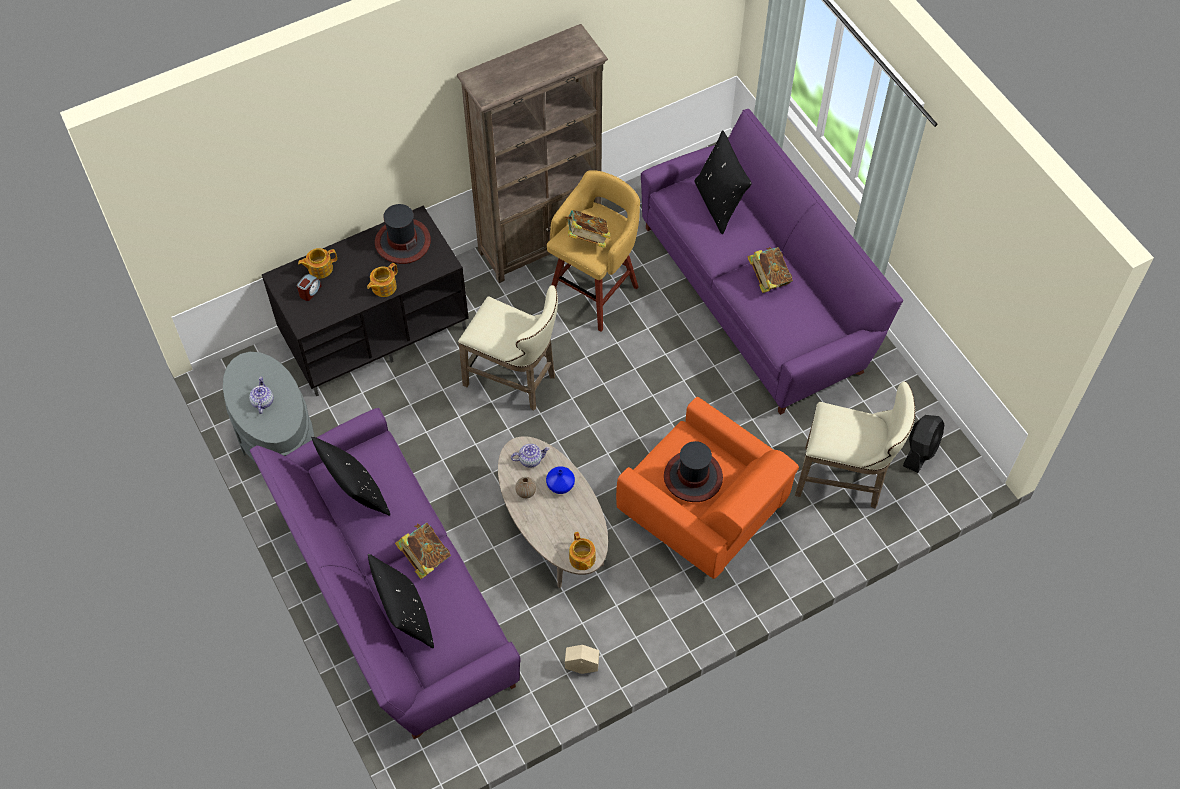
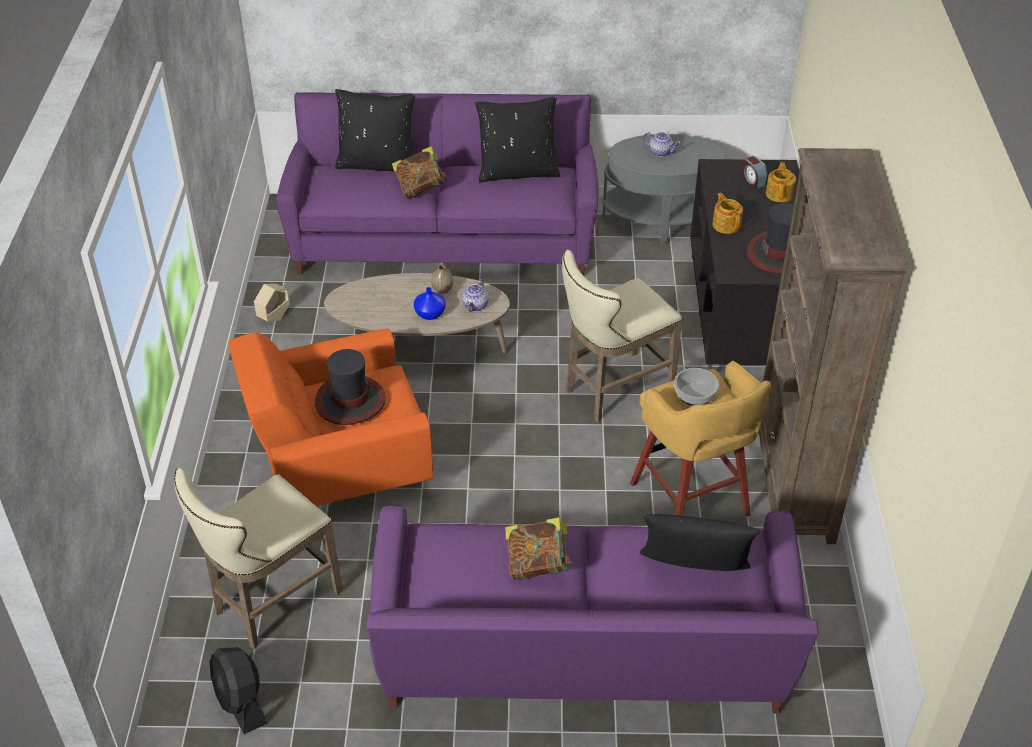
camera: 120 degrees right, 15 degrees down
book [565,210,611,248] -> bowl [674,368,719,406]
teapot [569,532,596,570] -> none

